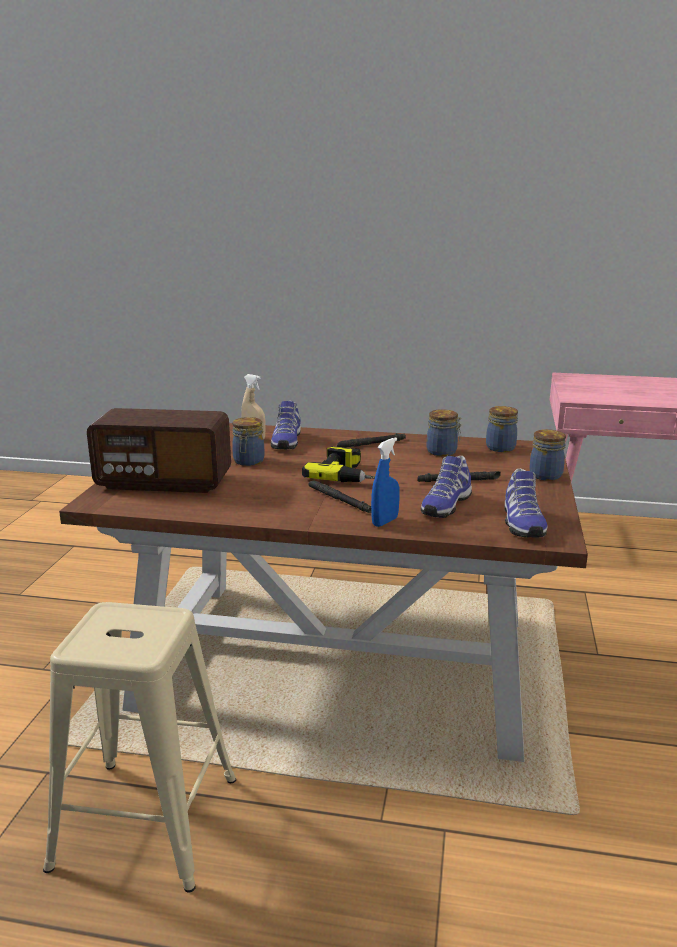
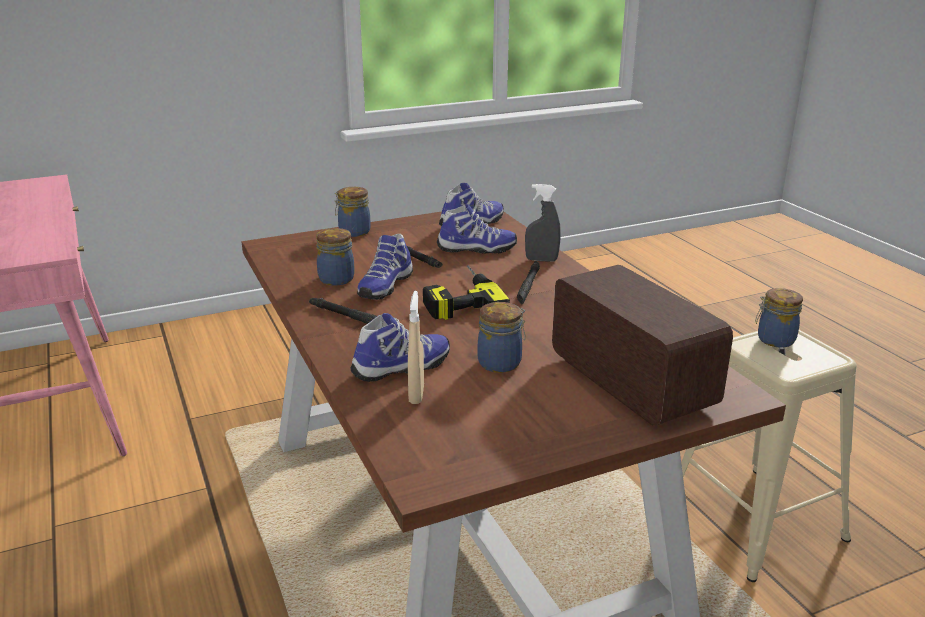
camera: 125 degrees left, 5 degrees up
blue spray bottle [371,437,400,527] -> grey spray bottle [525,184,561,262]
jar [486,406,518,452] -> jar moved to [755,288,803,348]
none -> shoe [357,234,413,300]

